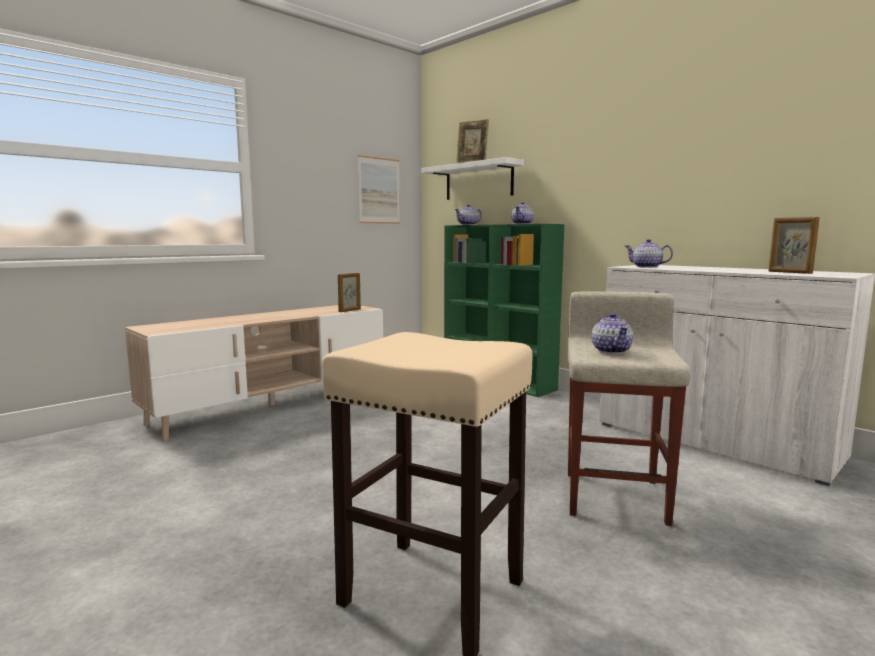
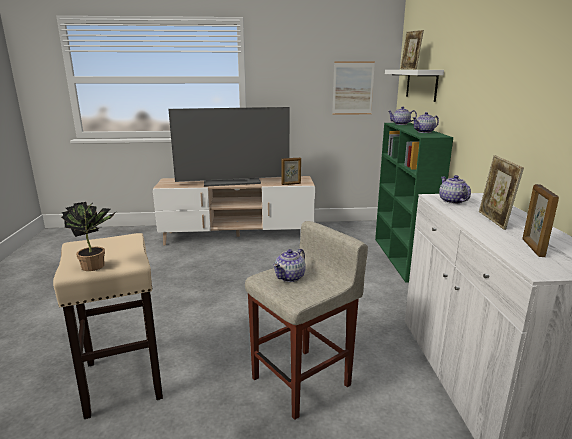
camera: 40 degrees right, 10 degrees up
none -> potted plant [61,202,117,271]
none -> television [168,107,290,187]
none -> picture frame [479,155,524,230]

